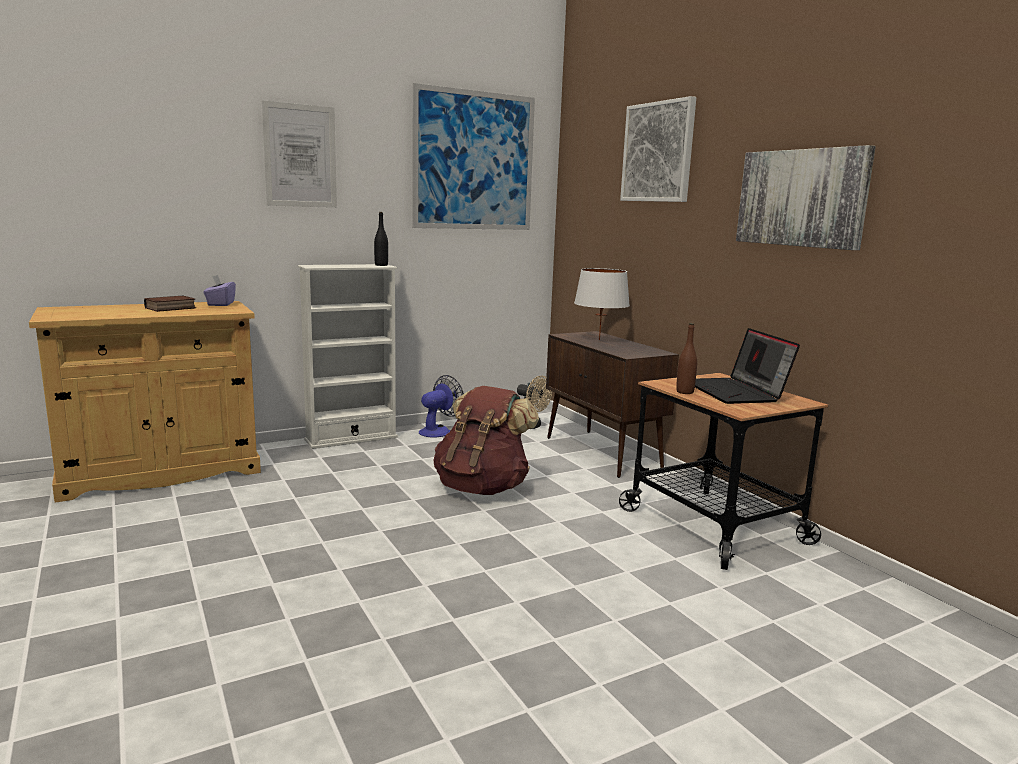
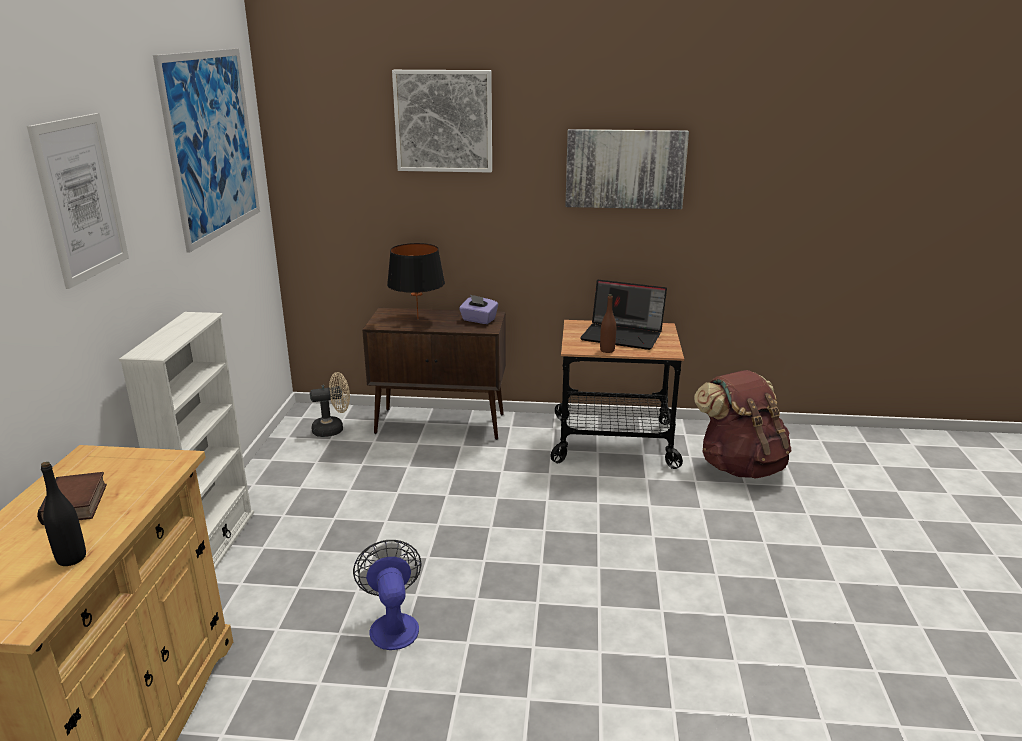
camera: 55 degrees left, 10 degrees up
purple tissue box [203,274,236,306] -> purple tissue box moved to [459,295,498,324]
black bottle [374,212,388,266] -> black bottle moved to [41,462,86,566]
fan [419,375,464,438] -> fan moved to [353,540,422,650]
brown backpack [433,386,539,495] -> brown backpack moved to [694,370,792,479]
white table lamp [574,268,630,340] -> black table lamp [387,243,445,319]

